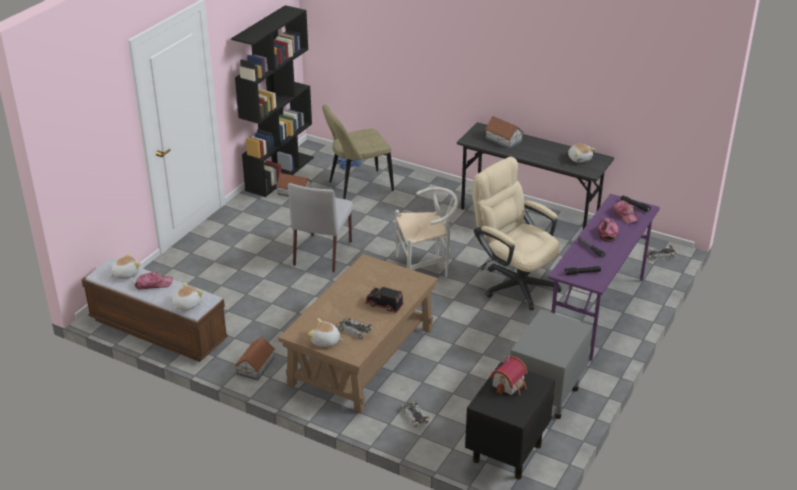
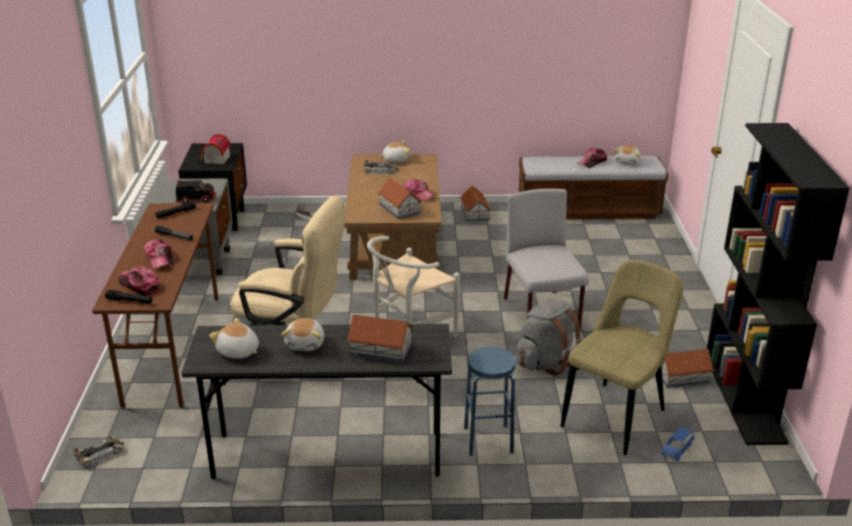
camera: 150 degrees right, 5 degrees down
plush toy [172,282,204,311] -> plush toy moved to [281,318,324,351]
toy truck [365,287,404,313] -> toy truck moved to [176,180,216,203]
purple desk [548,194,660,361] -> brown desk [92,203,218,409]
none -> toy house [378,178,422,219]
none -> cap [402,179,436,201]
none -> blue stool [464,347,516,456]
none -> grey backpack [516,299,582,376]

